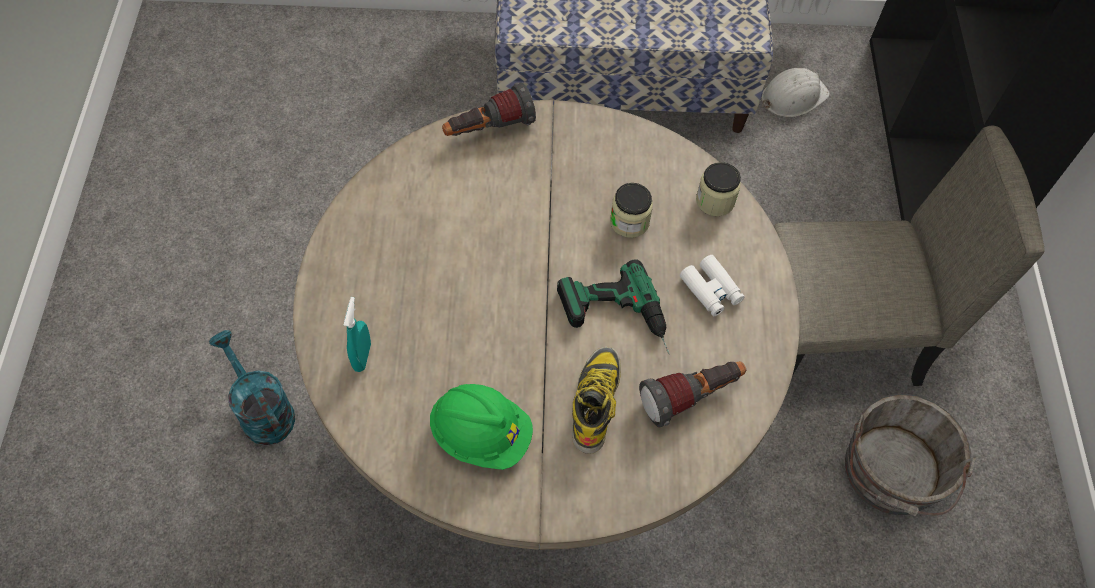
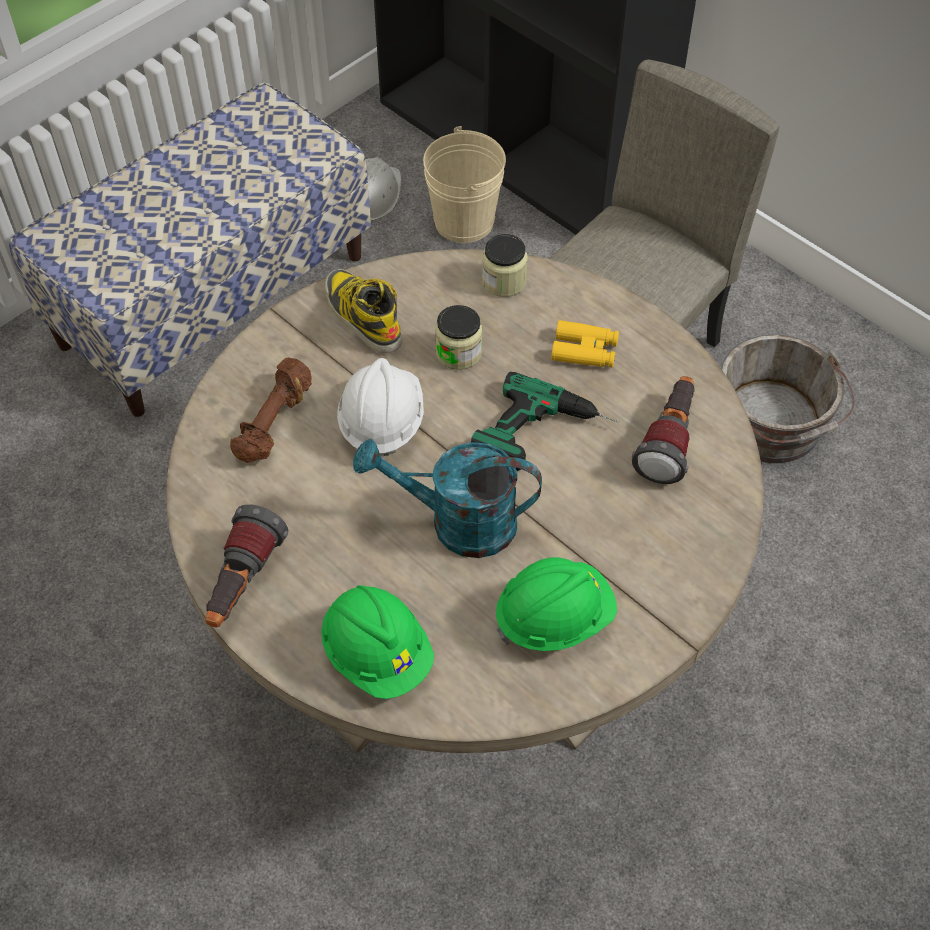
camera: 45 degrees left, 5 degrees down
turquoise watering can [209,330,295,445] -> turquoise watering can moved to [353,439,542,558]
turquoise spray bottle [344,297,371,372] -> green hard hat [321,585,434,699]
flashlight [442,82,536,136] -> flashlight moved to [205,504,288,628]
boot [572,347,621,454] -> boot moved to [325,269,403,353]
white binoculars [680,255,745,316] -> yellow binoculars [551,320,619,368]
none -> brown dumbbell [230,357,312,463]
none -> white hard hat [337,358,424,461]
none -> beige bucket [423,126,506,243]

